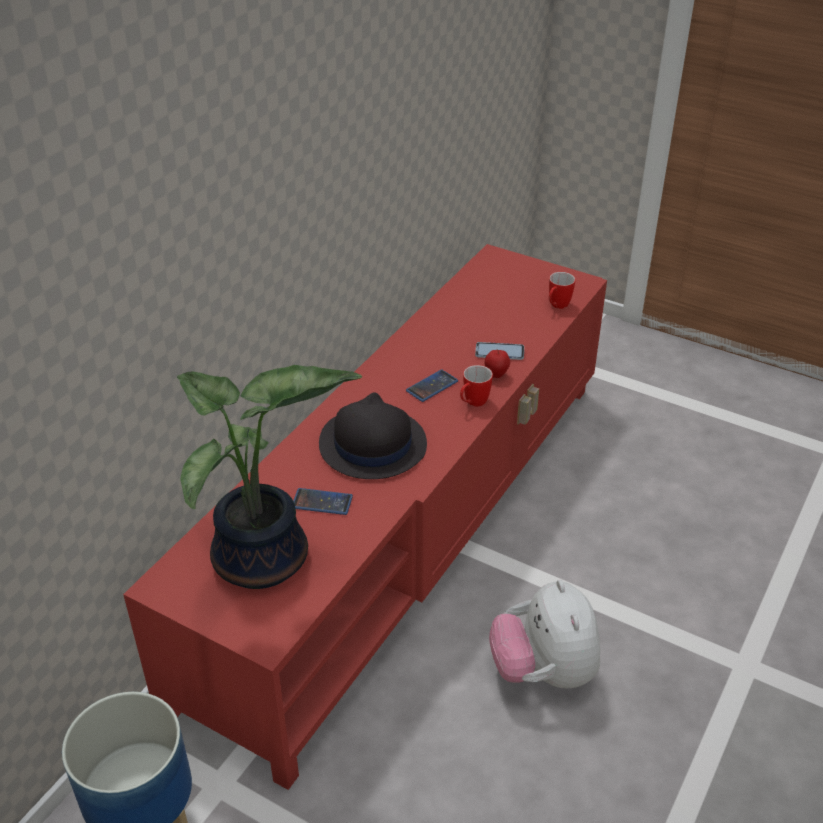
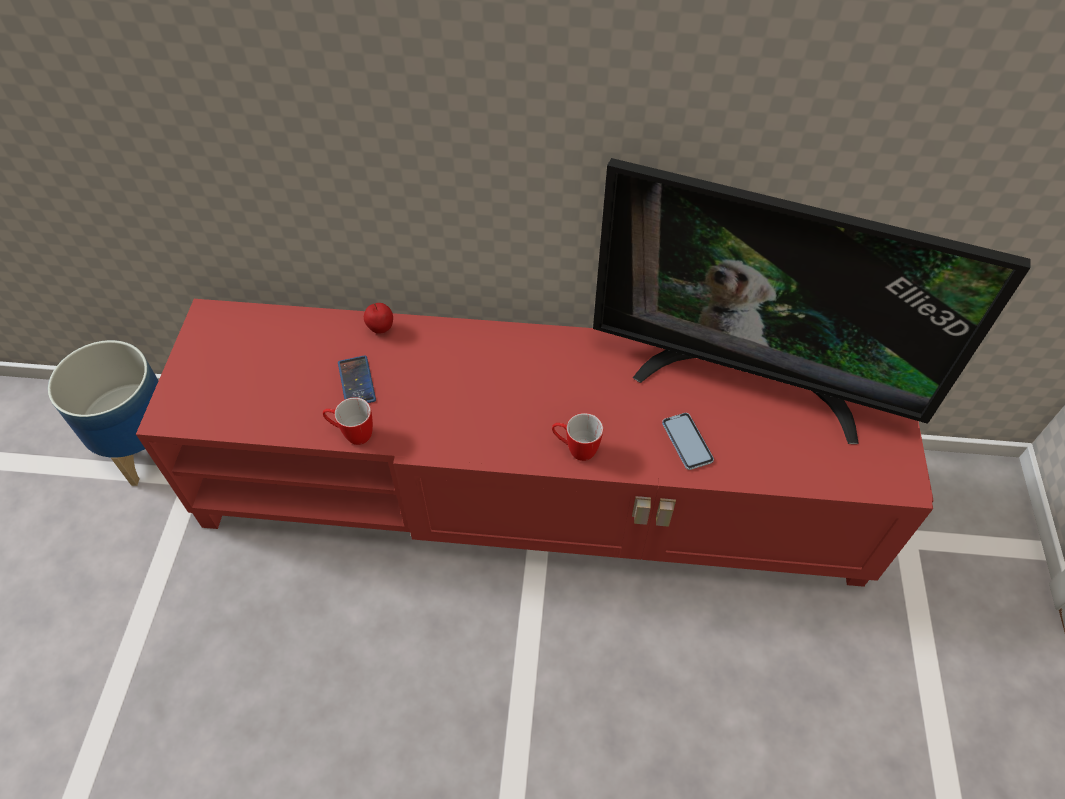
camera: 65 degrees right, 15 degrees up
potted plant [177,365,362,589] -> none
black hat [319,392,427,479] -> none
phone [406,369,458,402] -> none
apple [485,349,510,378] -> apple moved to [364,303,393,334]
plush toy [489,580,600,688] -> none
mug [549,272,576,309] -> mug moved to [323,397,373,445]
none -> television [593,158,1030,444]

